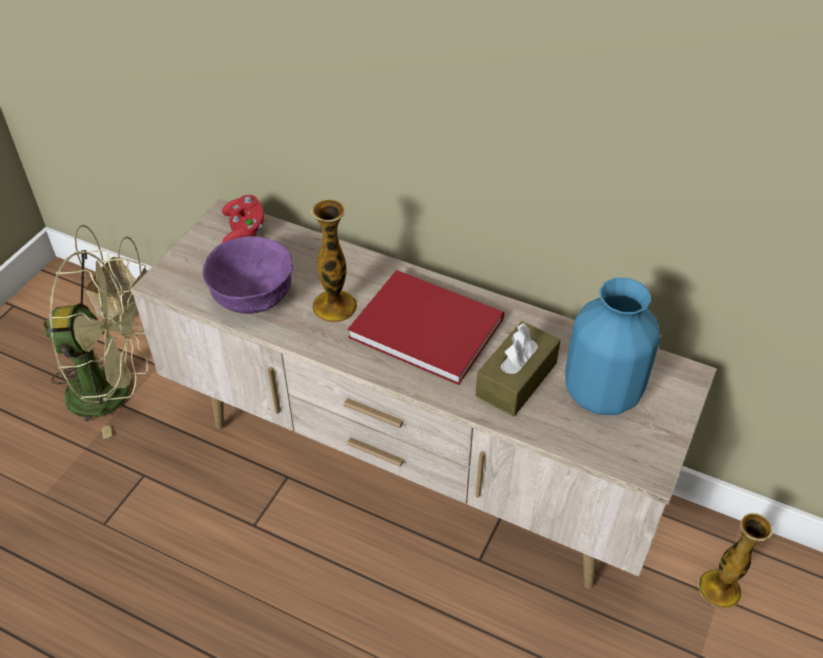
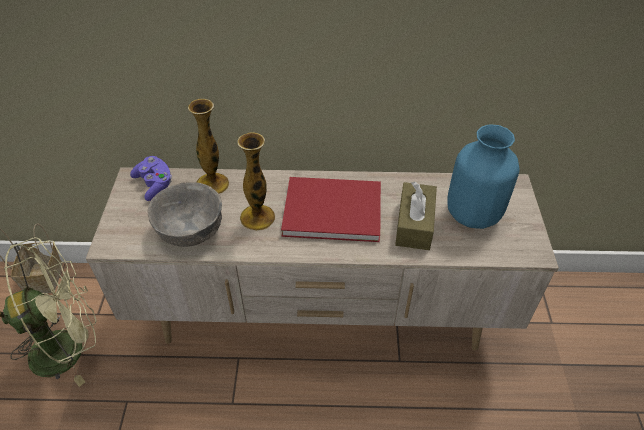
camera: 25 degrees left, 0 degrees up
purple bowl [203,236,293,314] -> grey bowl [148,182,222,247]
red game controller [222,195,264,243] -> purple game controller [130,156,172,201]
vase [698,513,773,608] -> vase moved to [188,99,229,194]

